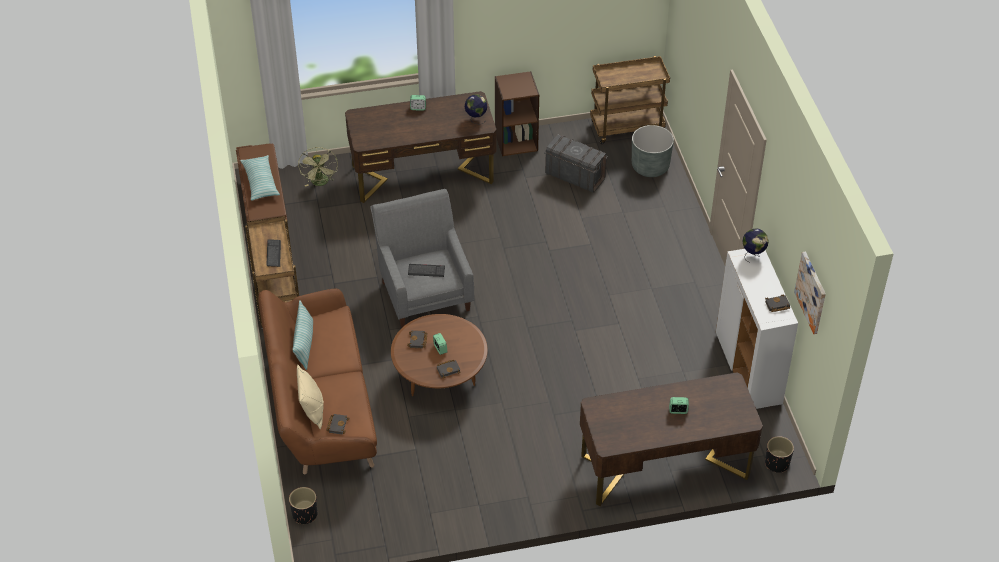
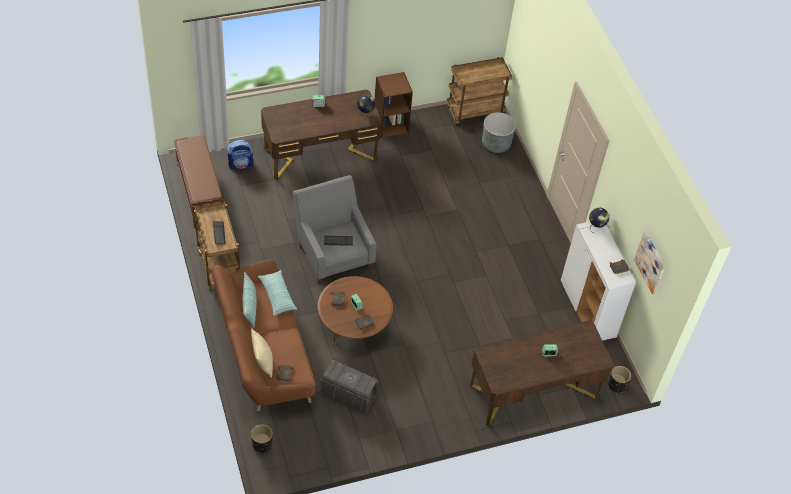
camera: 10 degrees left, 5 degrees up
pillow [240,155,280,201] -> pillow moved to [258,270,297,316]
green fan [298,147,338,187] -> backpack [228,140,253,169]
grey storage box [544,134,608,193] -> grey storage box moved to [321,360,379,413]

